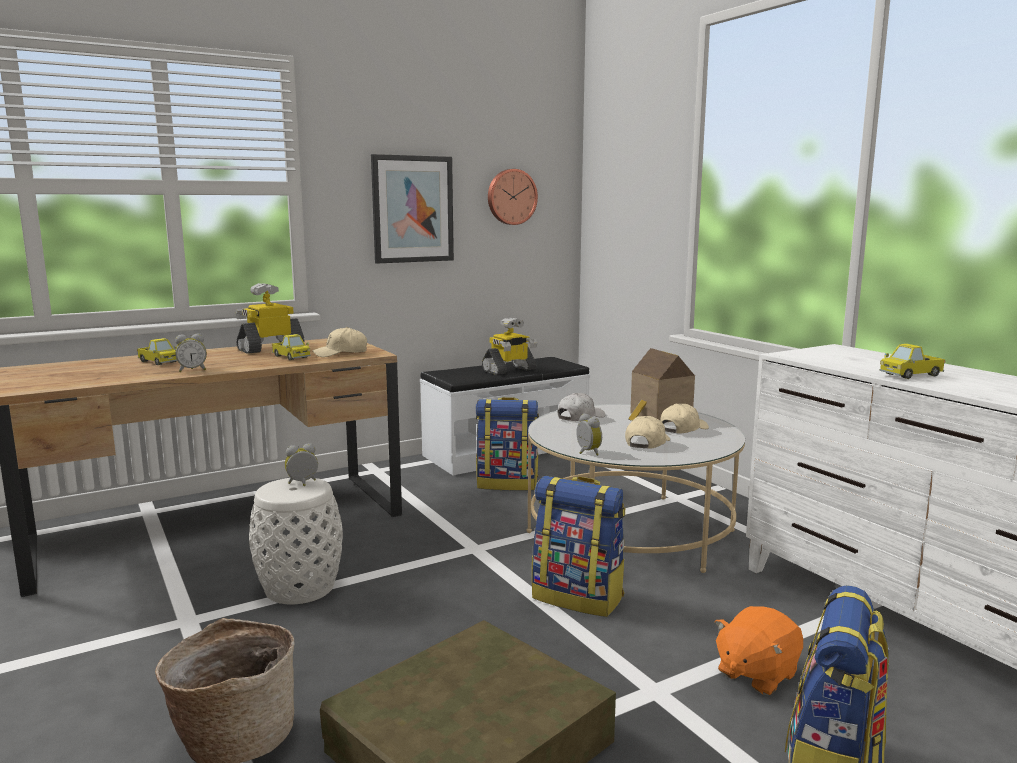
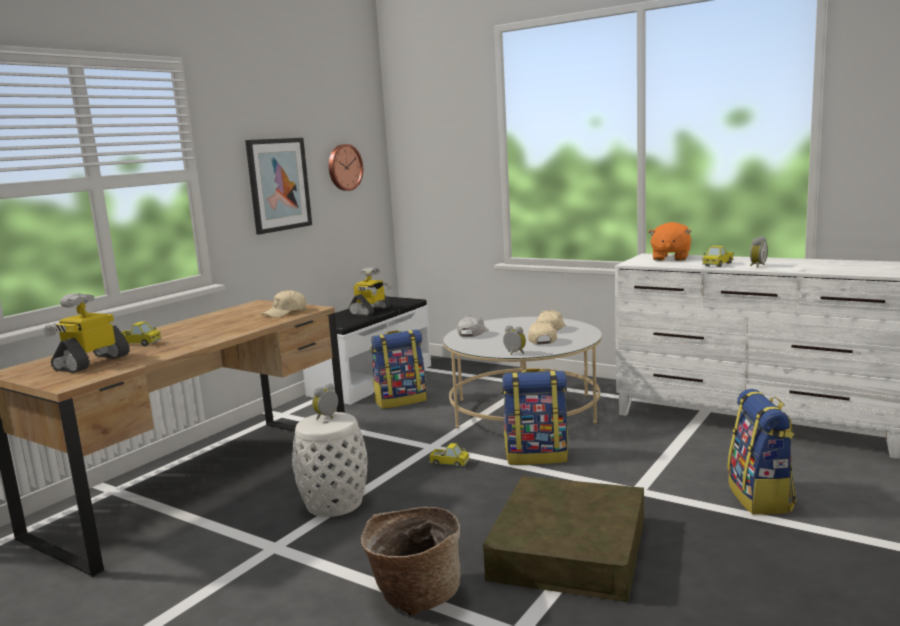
camera: 25 degrees left, 0 degrees up
alarm clock [175,334,207,372] -> alarm clock moved to [750,236,768,268]
toy robot [236,283,304,354] -> toy robot moved to [44,293,130,373]
toy truck [272,334,311,360] -> toy truck moved to [429,443,469,468]
toy house [628,348,695,423] -> none
orange plush toy [715,606,803,695] -> orange plush toy moved to [648,222,692,261]

